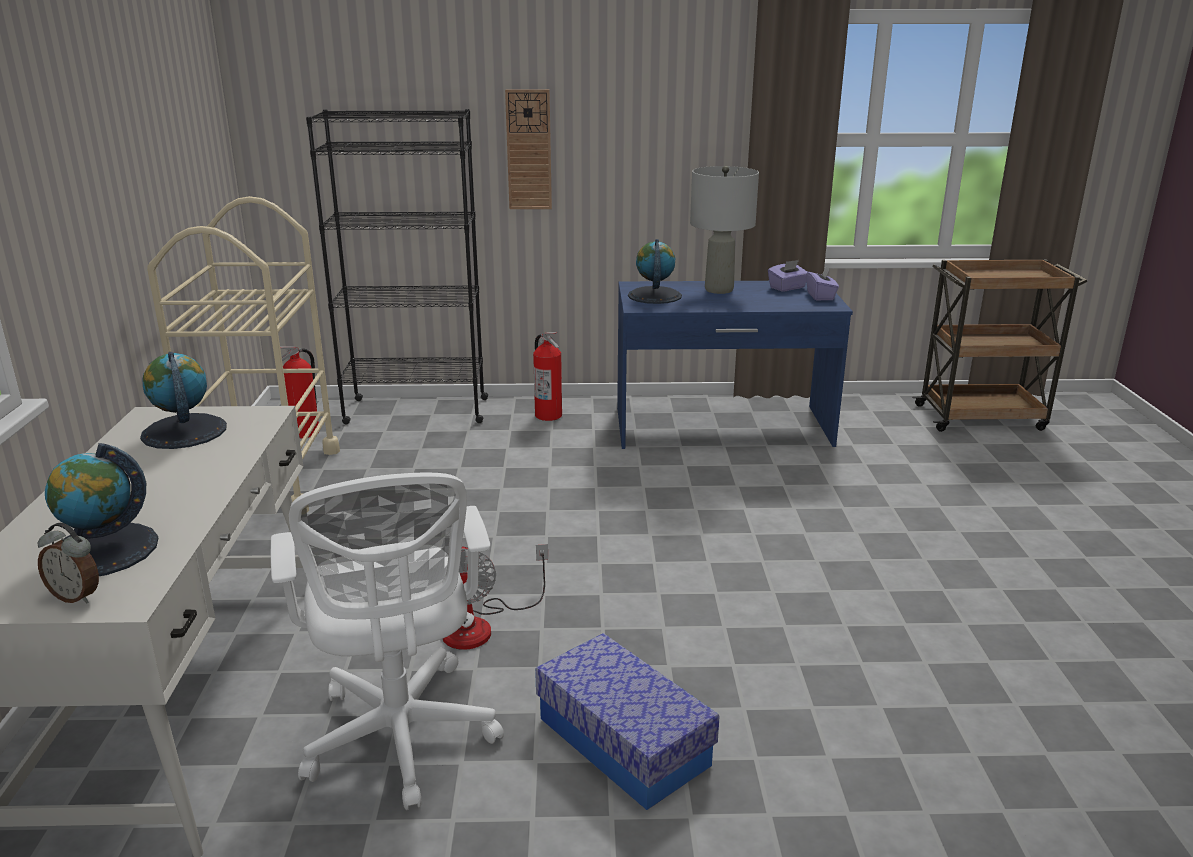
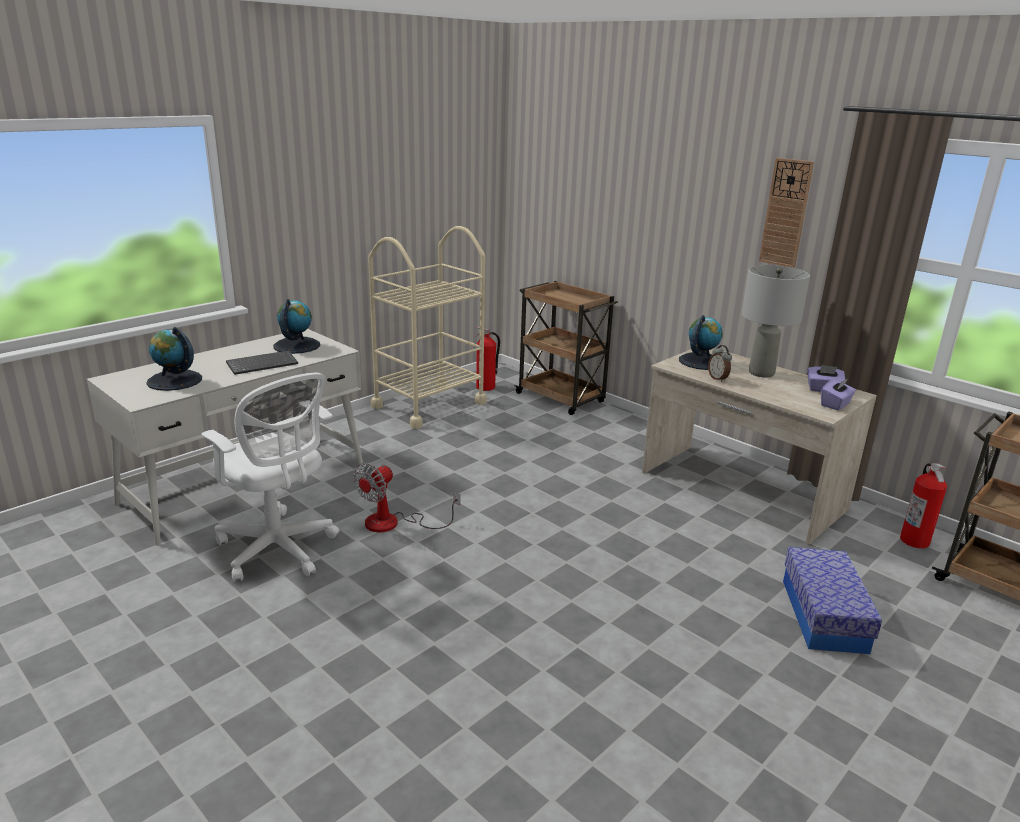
camera: 45 degrees right, 0 degrees up
alarm clock [38,523,99,604] -> alarm clock moved to [708,345,732,382]
white office chair [271,472,504,810] -> white office chair turned 75 degrees counterclockwise [201,373,339,582]
black bookcase [306,109,488,425] -> brown cart [514,281,618,415]
wall clock [505,89,552,209] -> wall clock moved to [759,158,814,268]
fire extinguisher [533,332,562,421] -> fire extinguisher moved to [900,463,947,548]
storage box [535,633,720,810] -> storage box moved to [783,547,882,654]
blue desk [617,281,853,449] -> beige desk [642,348,877,545]
none -> keyboard [226,350,298,375]

